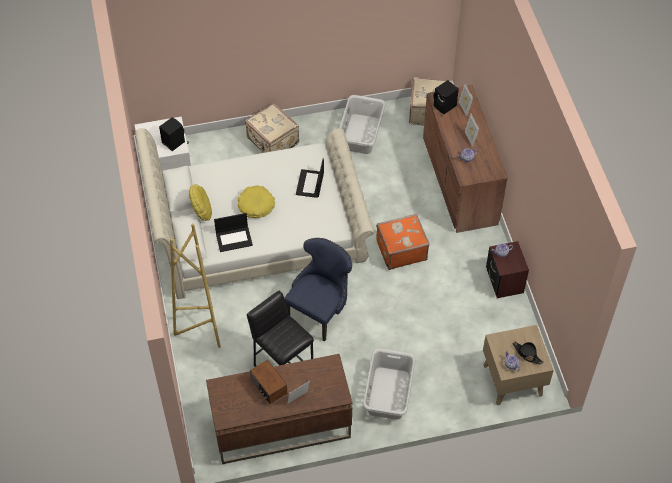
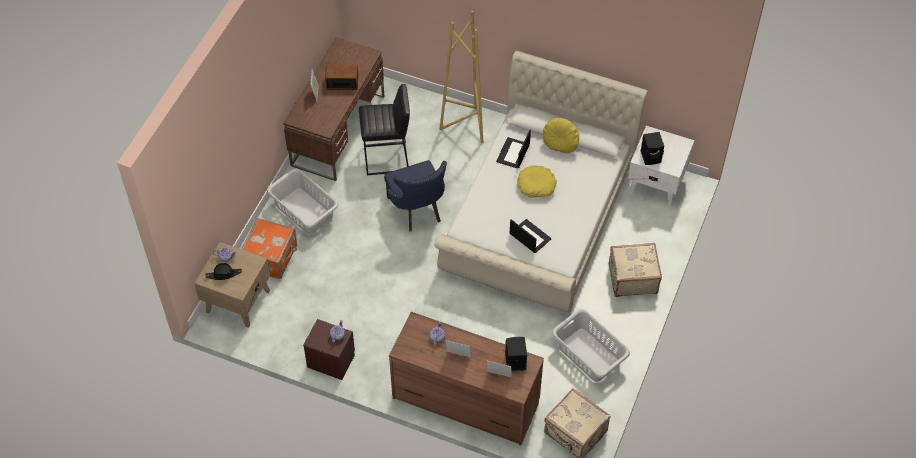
camera: 125 degrees right, 0 degrees up
orange suitcase [376,213,430,270] -> orange suitcase moved to [242,218,297,279]

